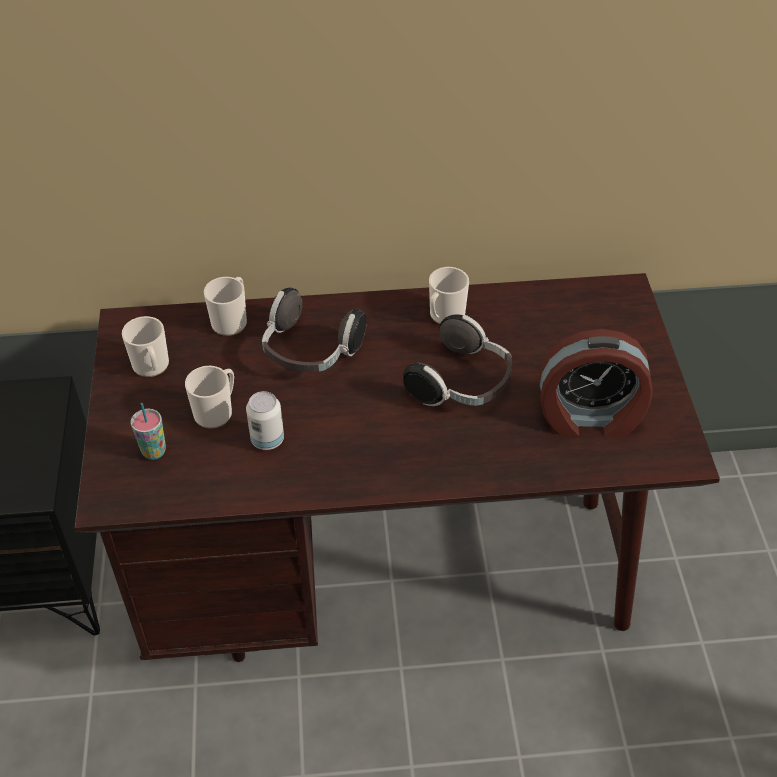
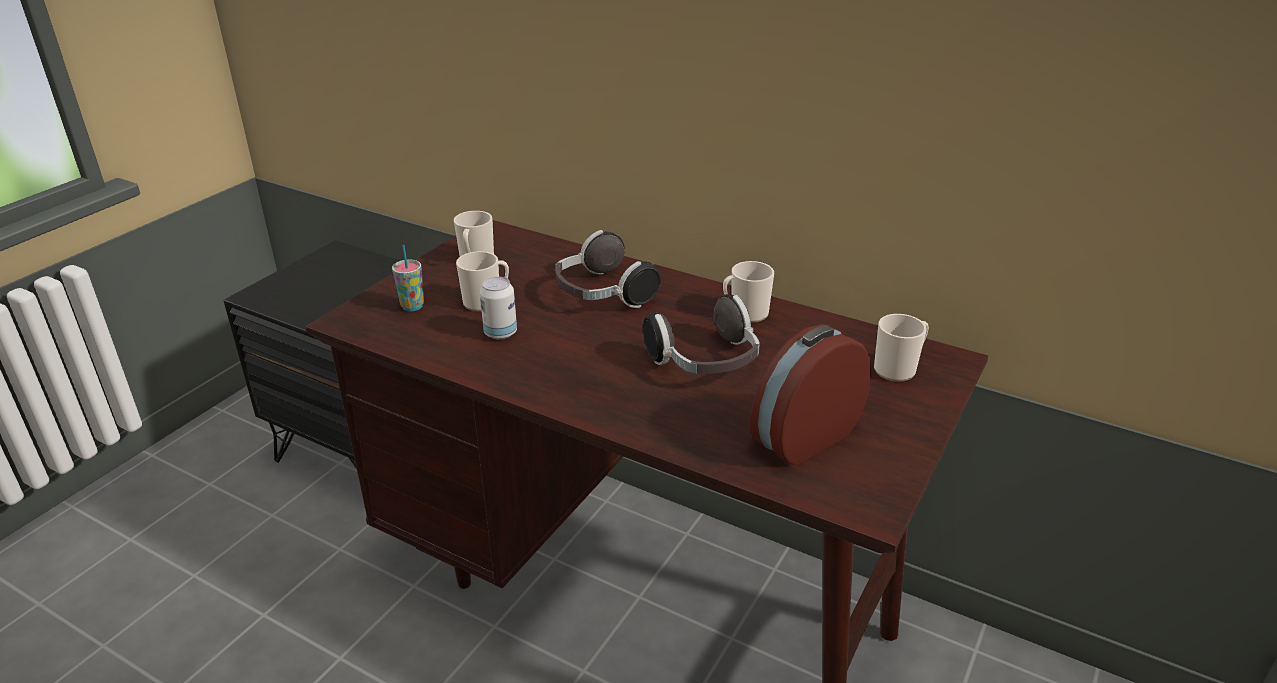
camera: 35 degrees right, 15 degrees down
mug [204,277,247,336] -> mug moved to [874,314,929,382]
alarm clock [539,329,653,437] -> alarm clock turned 105 degrees clockwise [750,324,872,465]

